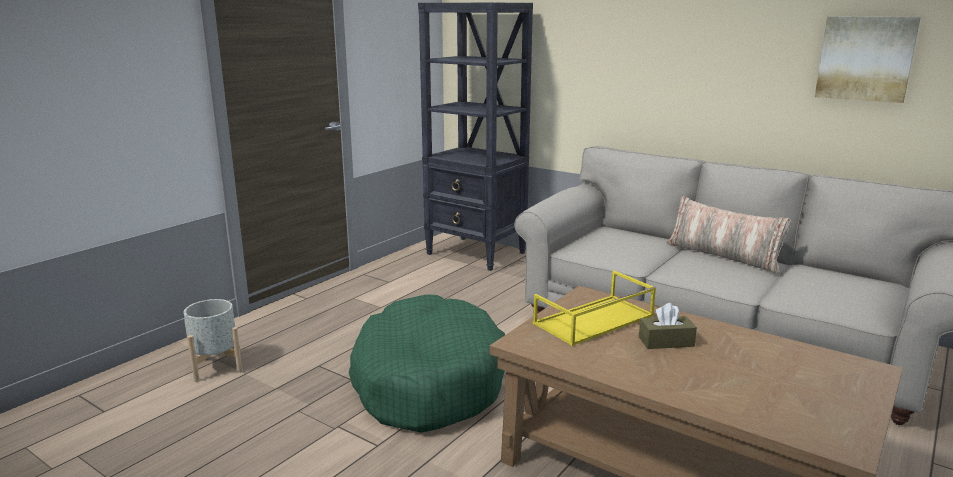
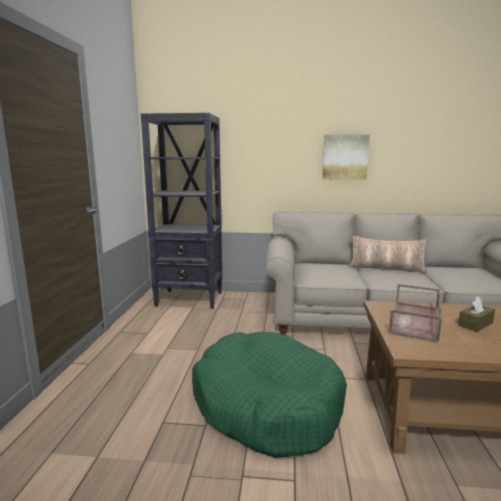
camera: 30 degrees left, 5 degrees down
grey planter [184,299,242,382] -> none
yellow tray [533,271,656,346] -> brown tray [389,284,442,343]
picture [815,16,921,103] -> picture moved to [322,134,370,180]

